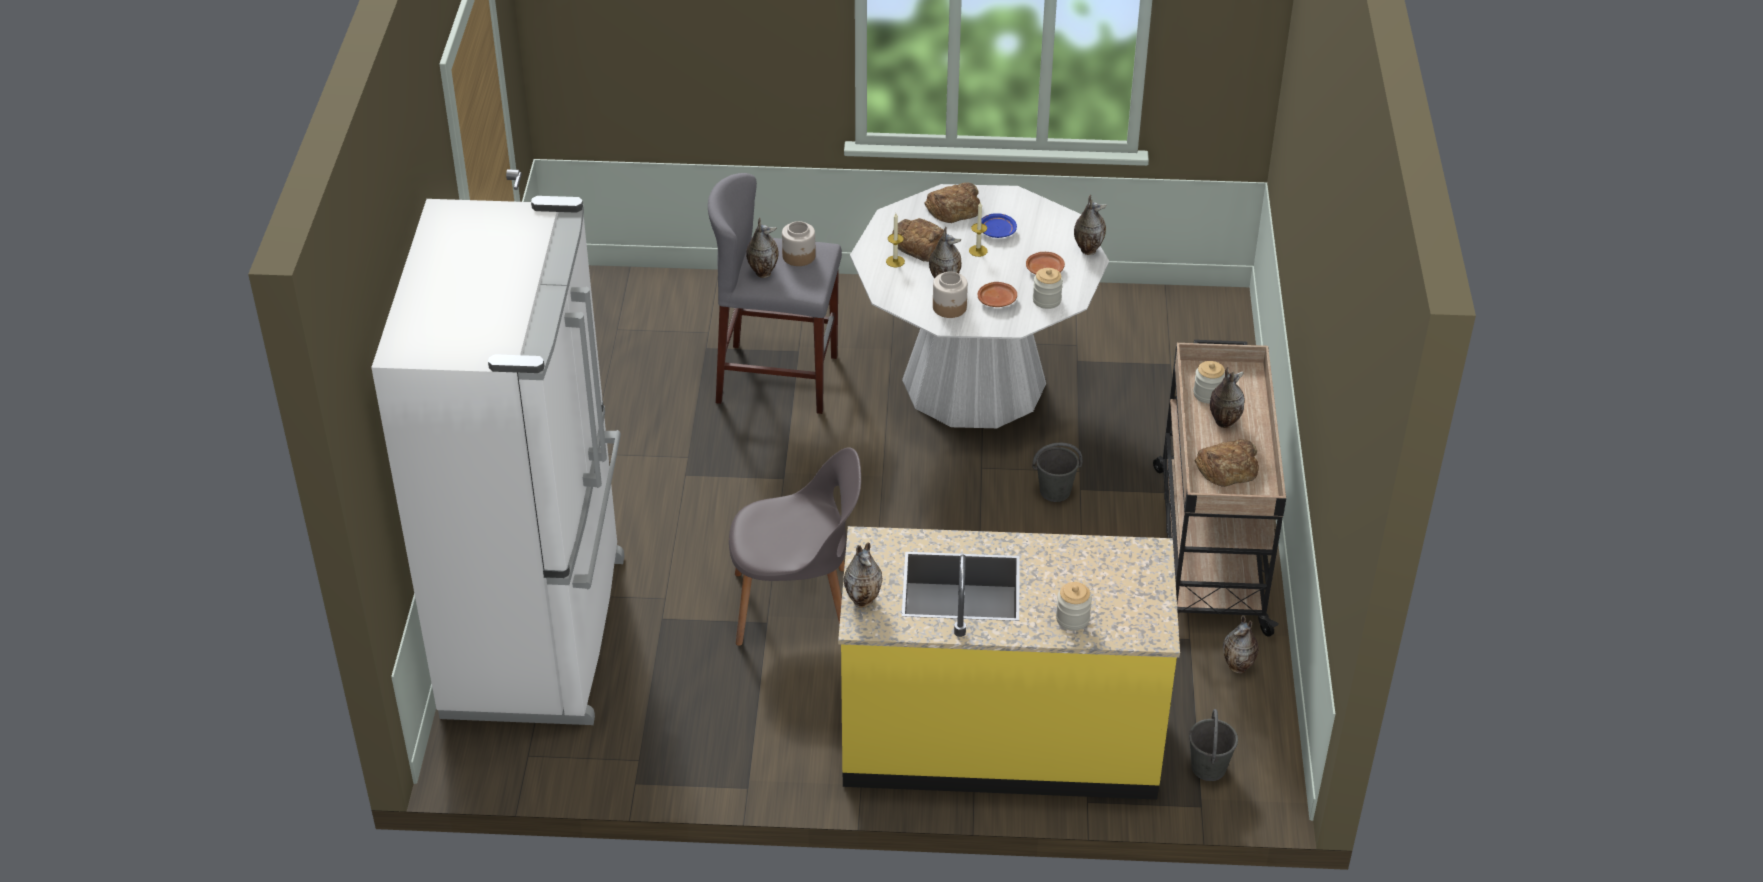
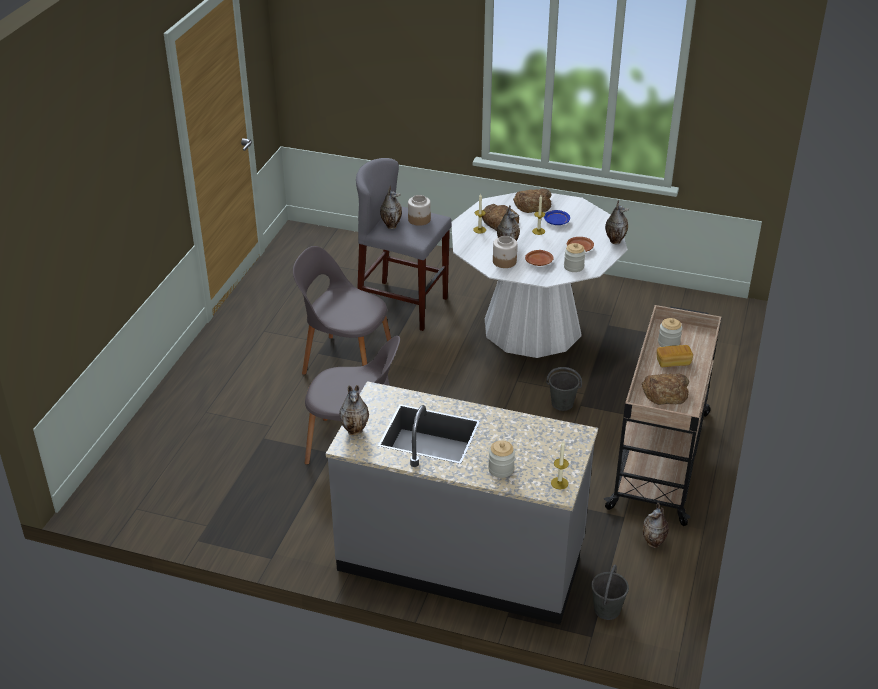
camera: 15 degrees right, 5 degrees down
white fridge [371,196,624,725] -> none
yellow counter [838,526,1180,800] -> grey counter [326,381,598,625]
vase [1210,367,1245,428] -> bread [657,345,693,367]
none -> grey chair [293,246,391,375]
none -> candle [551,442,569,489]

